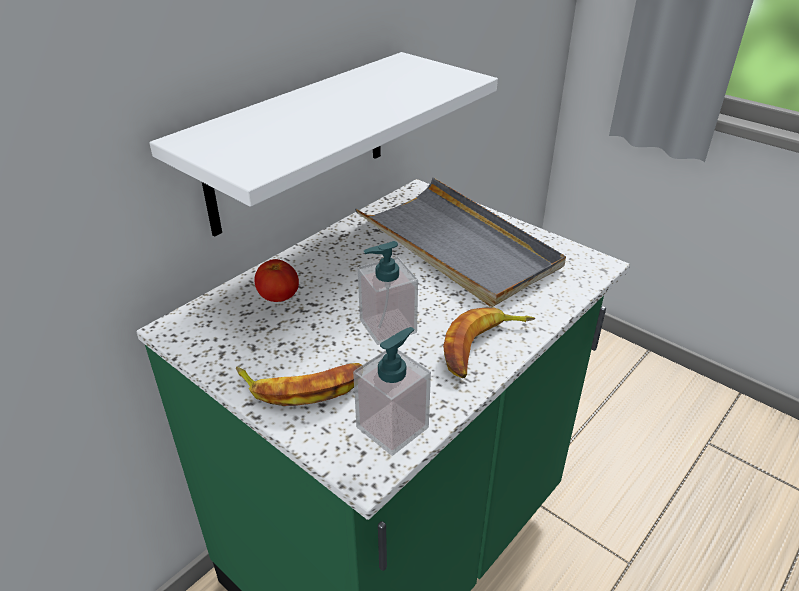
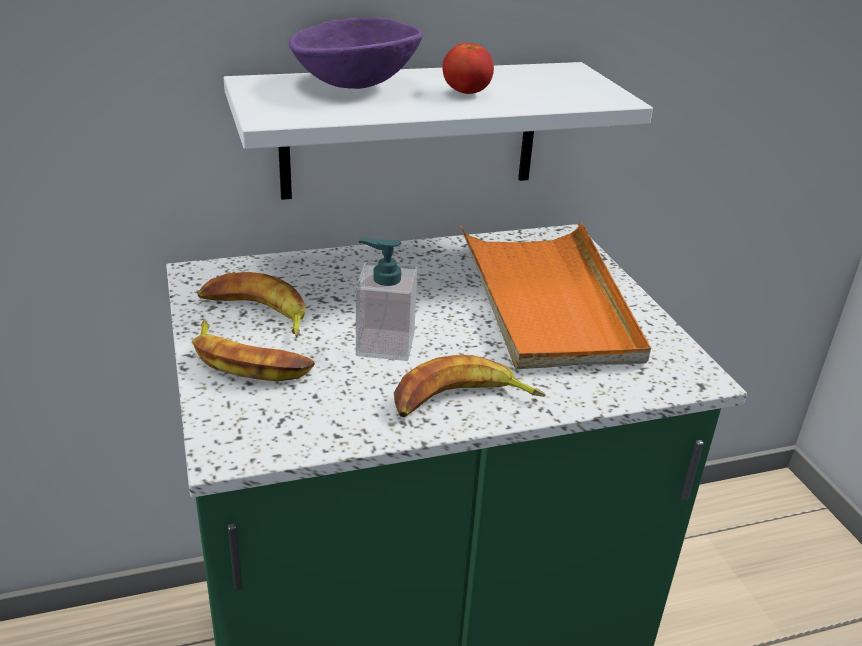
camera: 30 degrees right, 5 degrees down
tomato [254,259,299,302] -> tomato moved to [442,43,494,94]
soap dispenser [353,327,431,456] -> none
grey tray [355,178,566,307] -> orange tray [460,223,651,369]
none -> banana [197,272,306,338]
none -> purple bowl [289,18,423,89]

